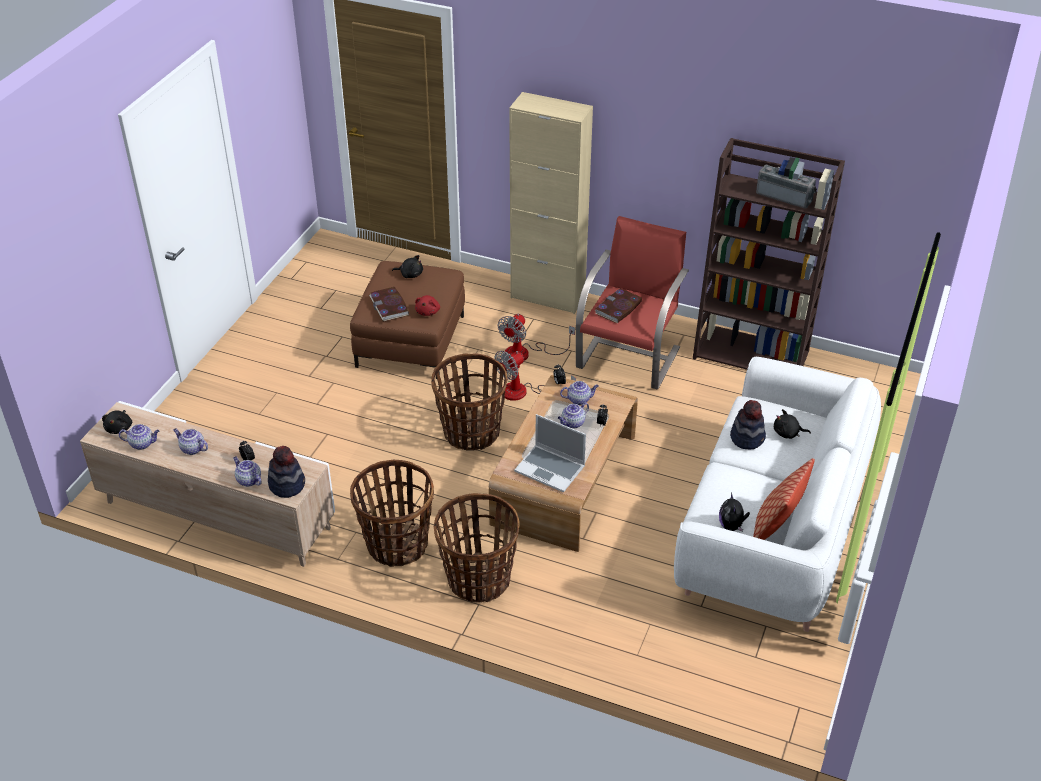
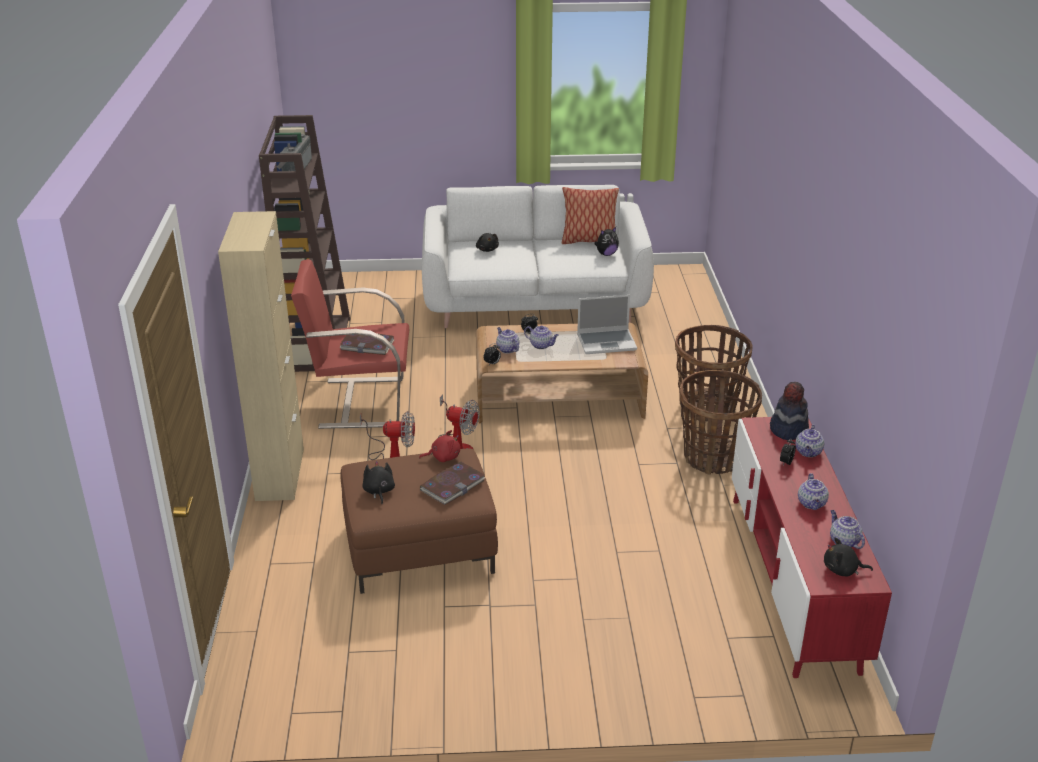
camera: 115 degrees left, 10 degrees down
beige tv stand [80,401,335,567] -> red tv stand [732,417,892,678]
black plush toy [102,410,132,434] -> black plush toy turned 150 degrees counterclockwise [824,537,873,577]
basket [431,353,507,451] -> none
laptop [514,414,586,492] -> laptop turned 75 degrees clockwise [577,295,637,354]
hat [730,400,766,449] -> none

